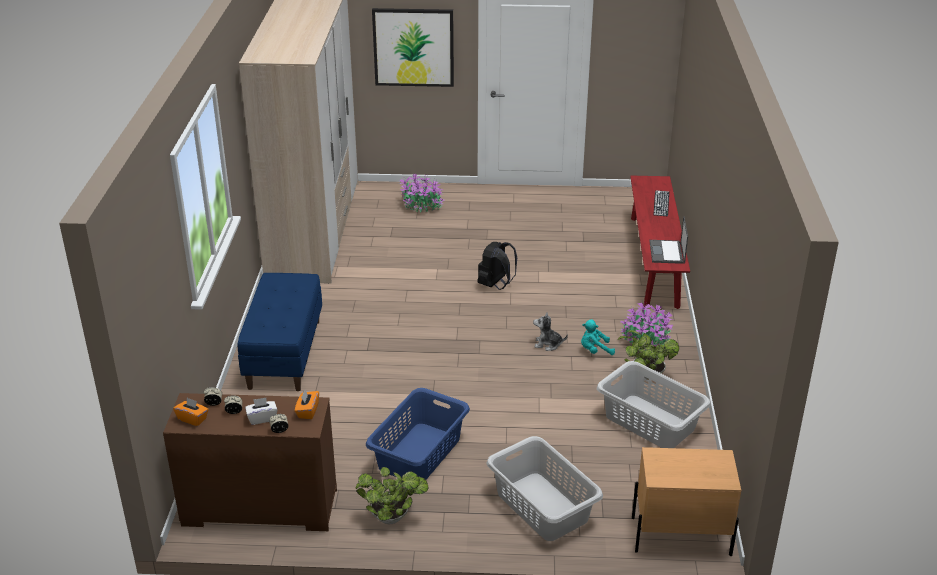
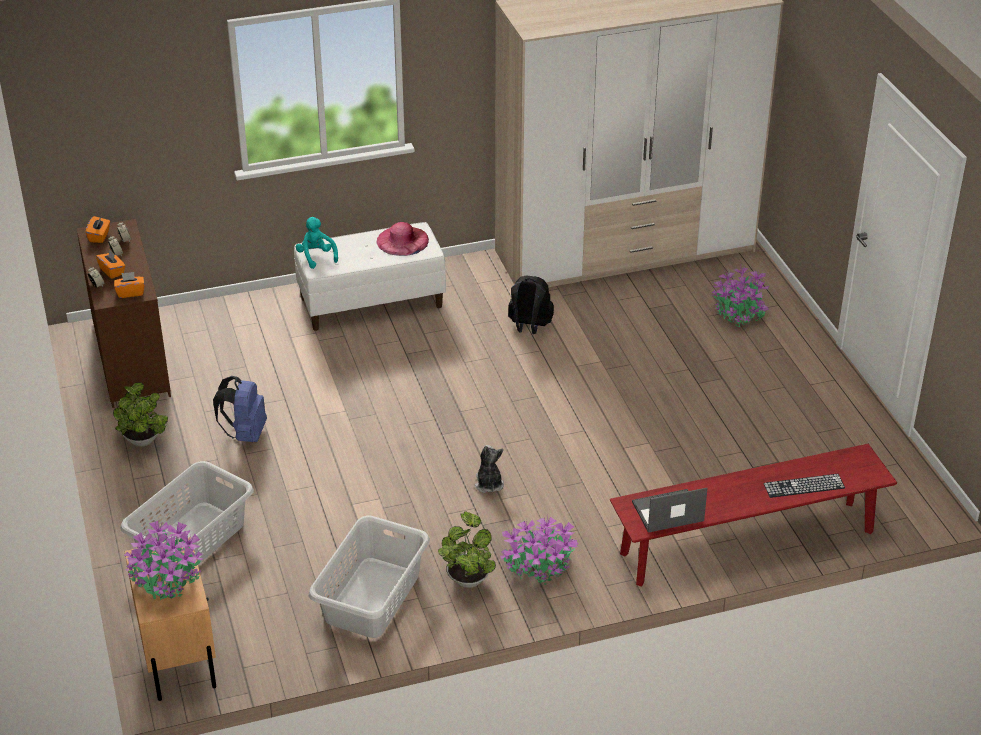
camera: 70 degrees right, 5 degrees up
blue bench [238,273,322,391] -> white bench [294,222,446,331]
white tissue box [245,398,277,425] -> orange tissue box [96,250,125,279]
blue laundry basket [366,388,470,480] -> blue backpack [213,376,267,442]
picture [372,8,454,87] -> none
black backpack [477,242,517,290] -> black backpack moved to [508,275,554,334]
turquoise plush toy [581,320,615,355] -> turquoise plush toy moved to [296,217,338,269]
none -> potted plant [124,521,204,600]
none -> pink hat [377,222,429,256]

